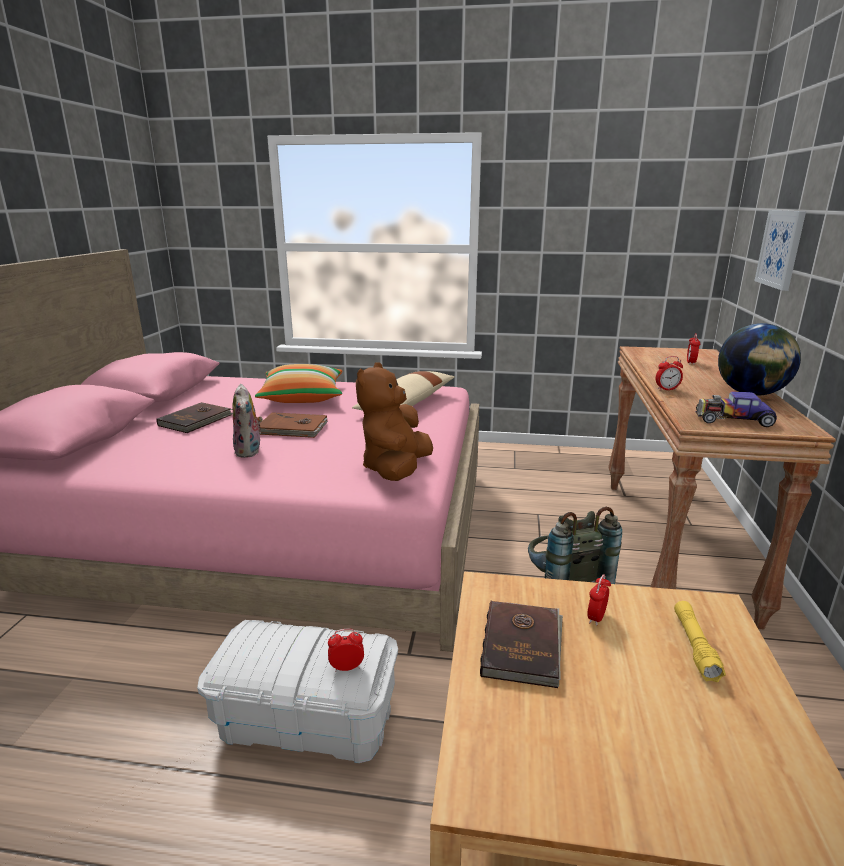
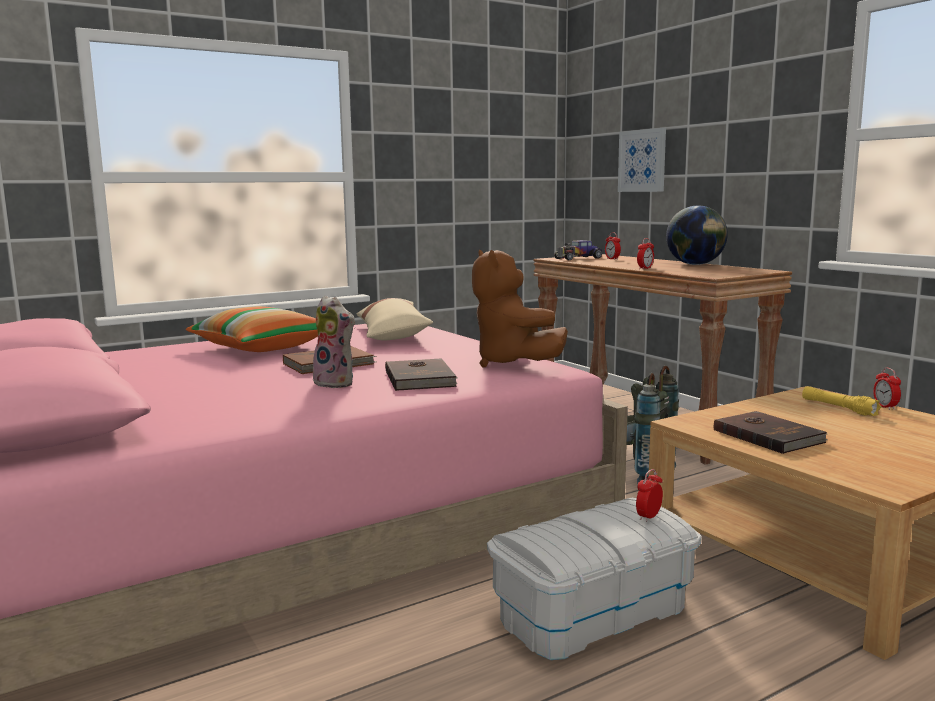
camera: 40 degrees left, 10 degrees down
brown book [156,402,233,433] -> brown book moved to [385,358,457,391]
alarm clock [587,574,611,626] -> alarm clock moved to [873,368,901,410]
toy car [695,392,777,427] -> toy car moved to [554,240,602,260]

